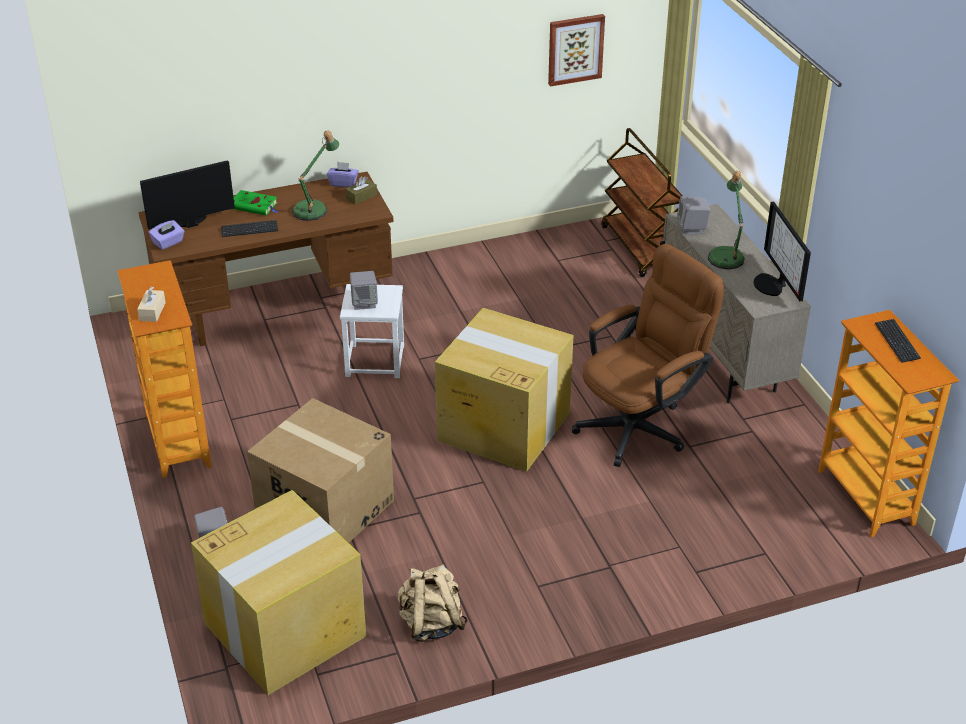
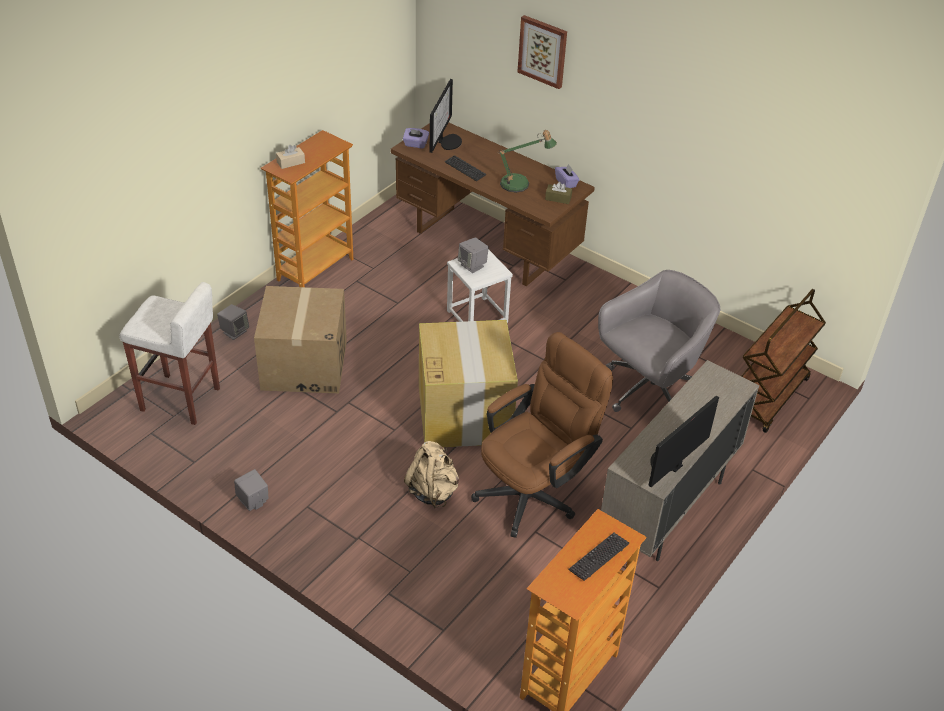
camera: 55 degrees right, 5 degrees up
monitor [140,160,235,229] -> monitor turned 75 degrees clockwise [430,79,462,153]
cardboard box [191,490,366,695] -> white stool [119,282,220,425]
green book [232,190,279,215] -> none
beige backpack [398,564,468,642] -> beige backpack moved to [404,441,459,508]
picture [548,14,605,86] -> picture moved to [517,15,567,89]
brown office chair [572,244,724,467] -> brown office chair turned 60 degrees counterclockwise [471,332,613,538]
grey speaker [677,196,711,235] -> grey speaker moved to [234,469,269,511]
table lamp [708,171,745,270] -> none
none -> grey office chair [598,270,720,412]

